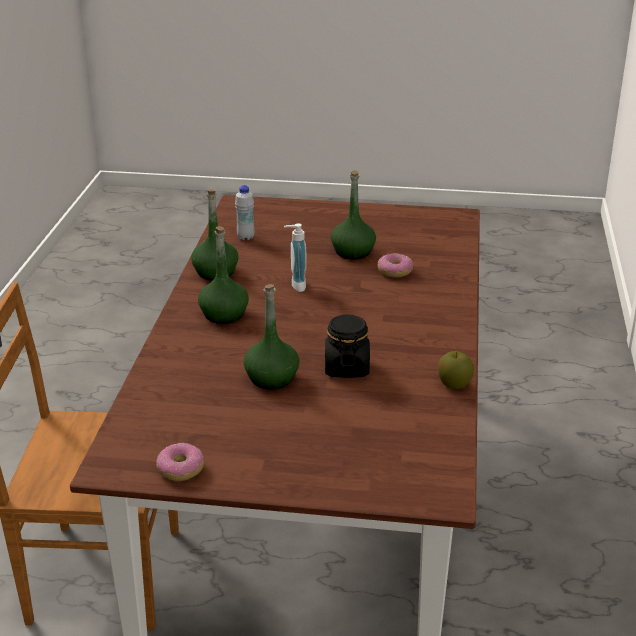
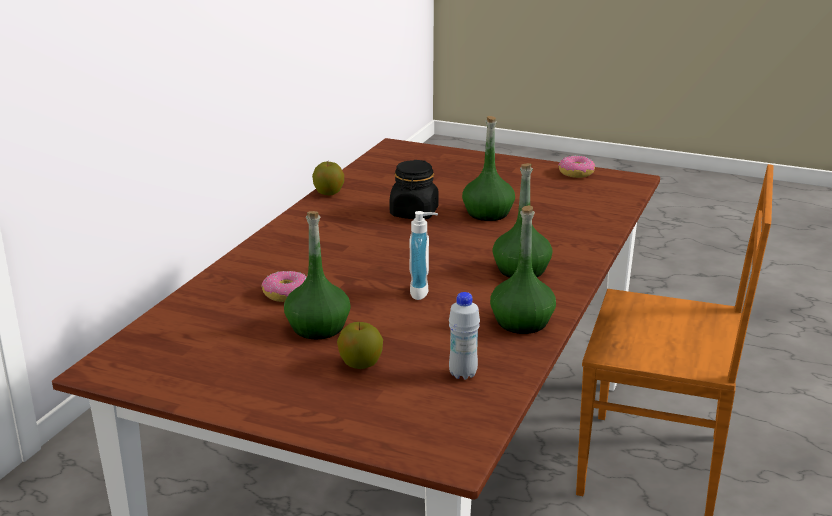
camera: 165 degrees left, 5 degrees down
none -> apple [337,322,383,369]

